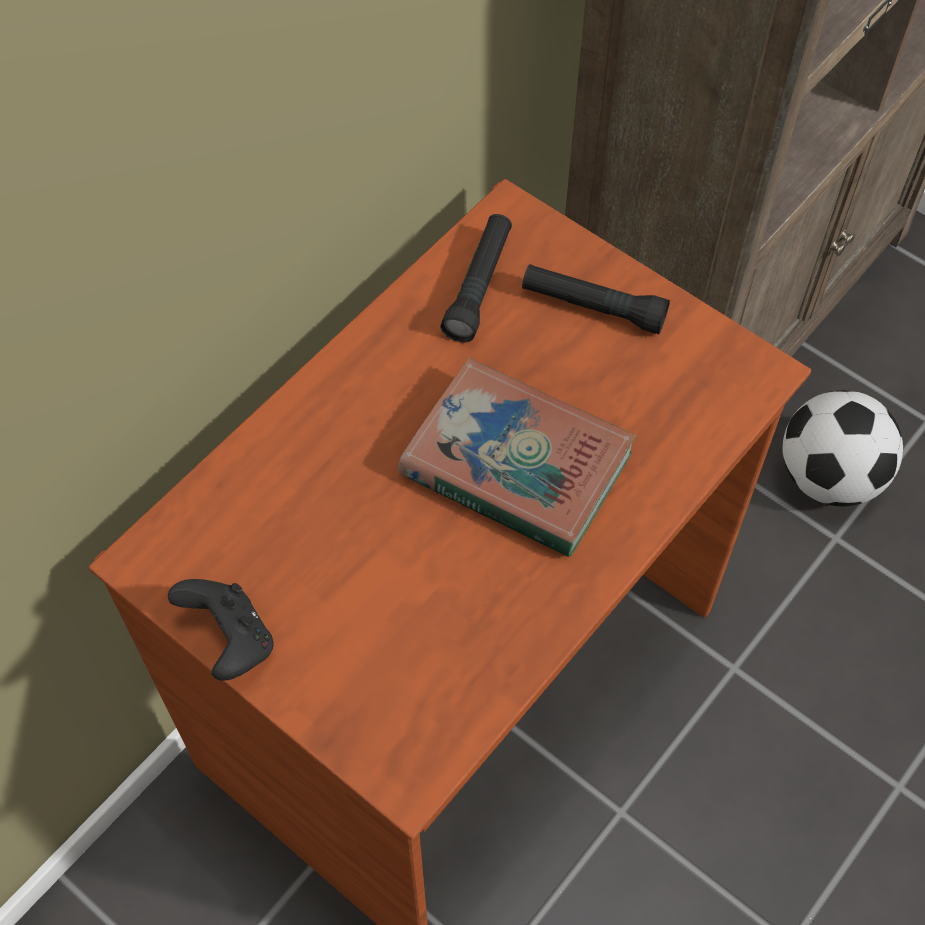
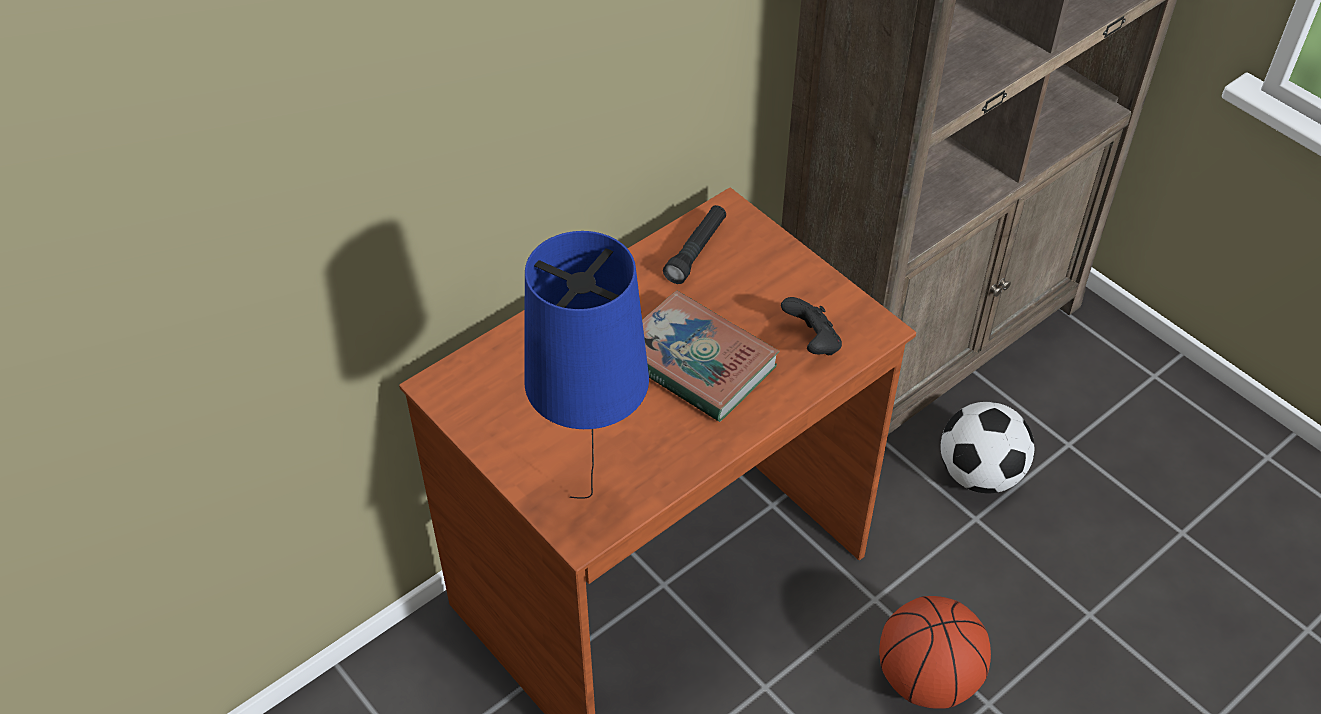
camera: 10 degrees right, 10 degrees down
black game controller [168,579,274,681] -> black game controller moved to [781,297,842,355]
black flashlight [522,264,670,334] -> none
none -> blue table lamp [524,231,649,499]
none -> basketball [879,596,991,709]

